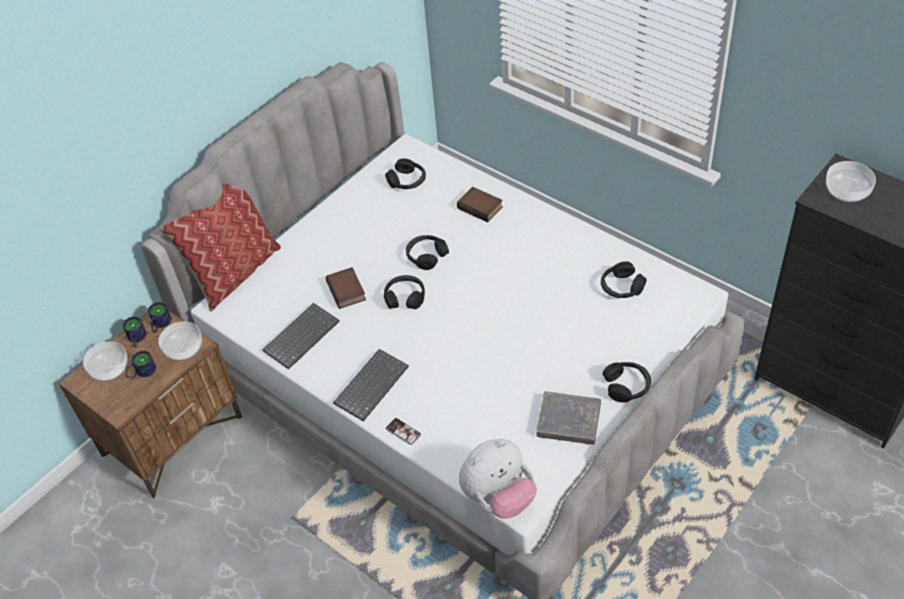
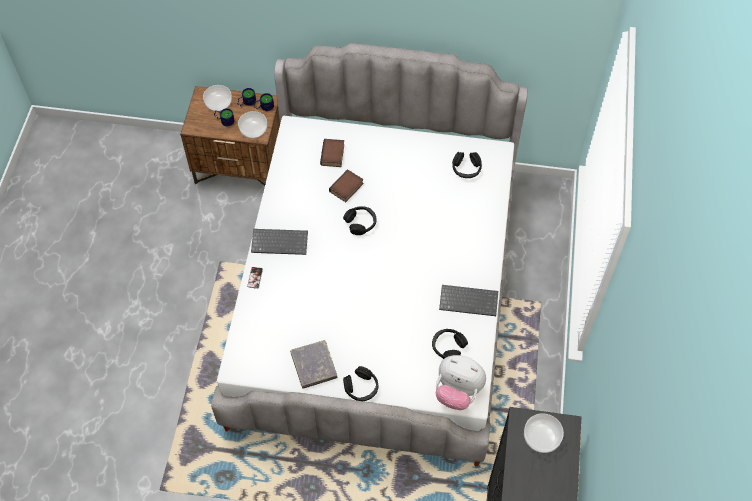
camera: 55 degrees right, 10 degrees up
pillow [159,184,281,312] -> none
keyboard [262,303,340,369] -> keyboard moved to [439,285,498,316]
black headphones [406,235,449,270] -> none
book [457,187,503,222] -> book moved to [320,139,344,167]
plush toy [459,439,537,519] -> plush toy moved to [436,355,486,410]

